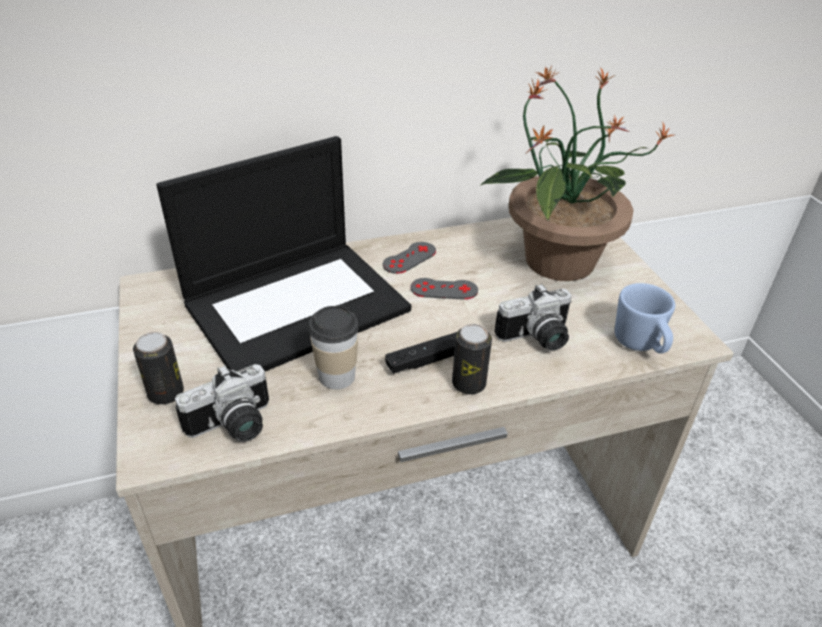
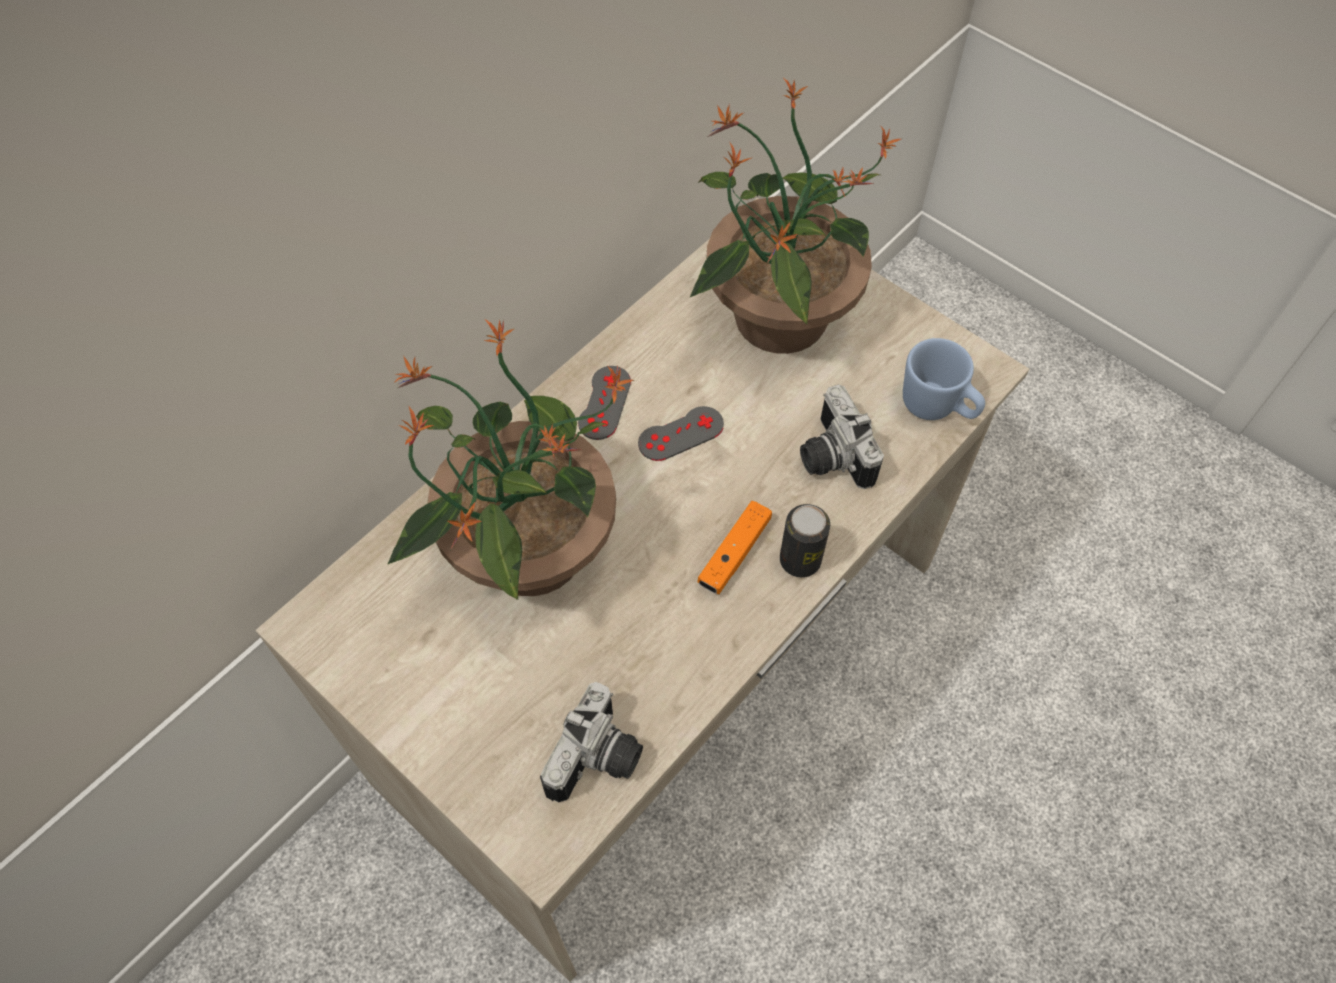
camera: 30 degrees left, 20 degrees up
can [133,332,184,404] -> none
laptop [157,136,411,371] -> potted plant [387,319,634,600]
cup [308,305,359,389] -> none
black game controller [385,332,457,373] -> orange game controller [697,501,772,594]
camera [494,284,572,351] -> camera turned 120 degrees clockwise [800,385,884,489]

